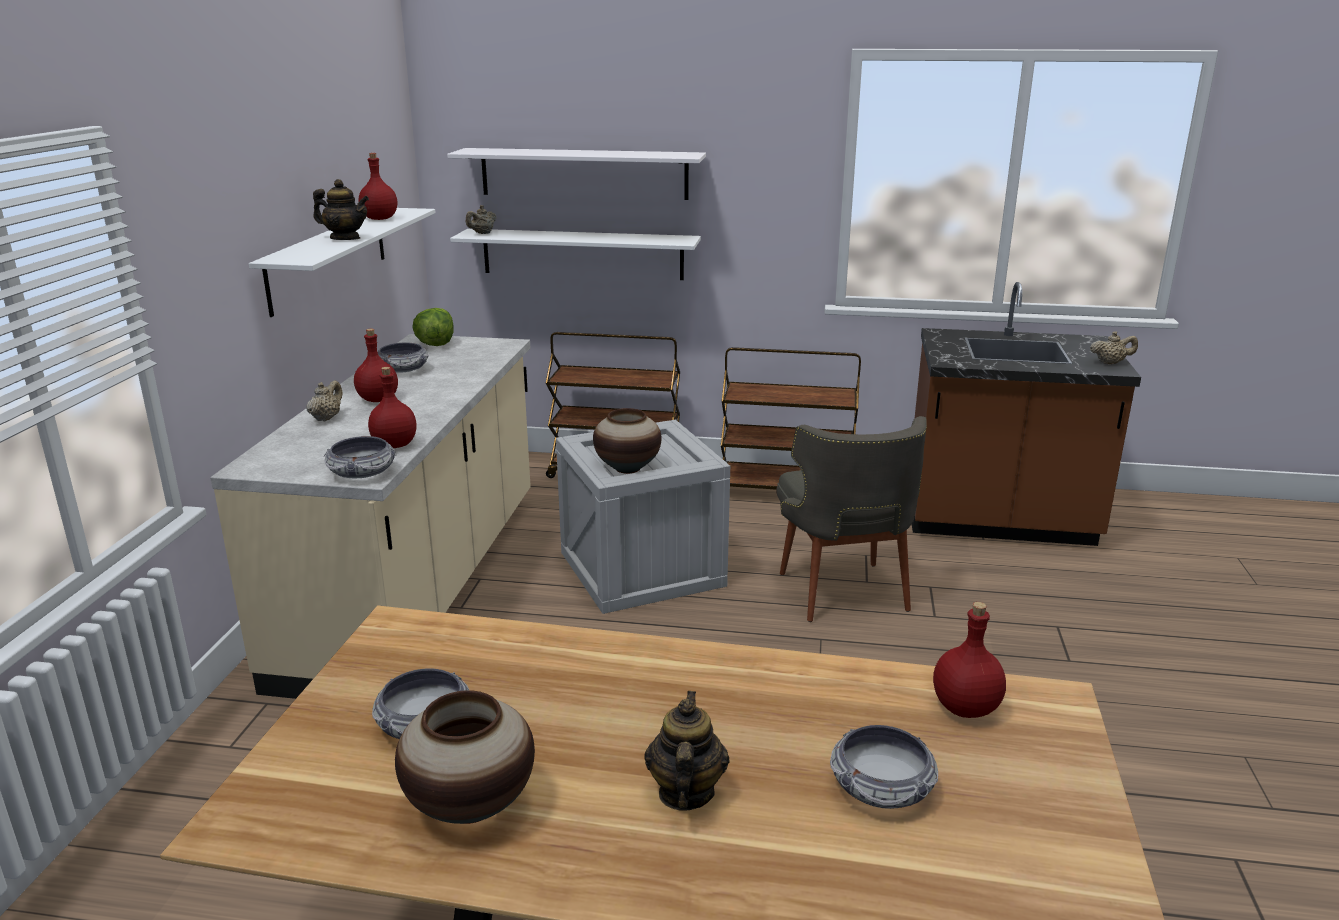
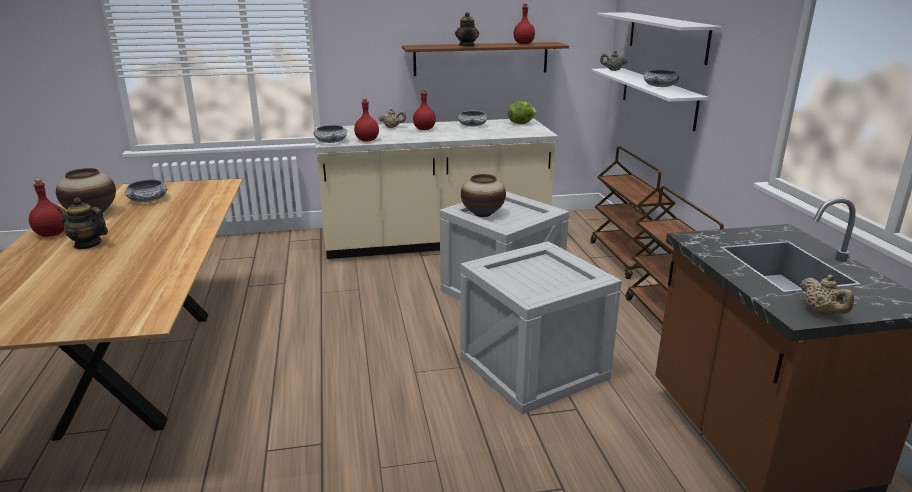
camera: 70 degrees right, 0 degrees up
white shelf [249,208,436,317] -> brown shelf [402,42,569,76]
teapot [644,691,730,811] -> teapot turned 150 degrees counterclockwise [58,198,108,249]
grey chair [776,416,927,622] -> crate [460,241,622,414]
bowl [830,725,938,809] -> bowl moved to [644,70,680,87]
red bottle [933,602,1006,718] -> red bottle moved to [29,179,64,237]

